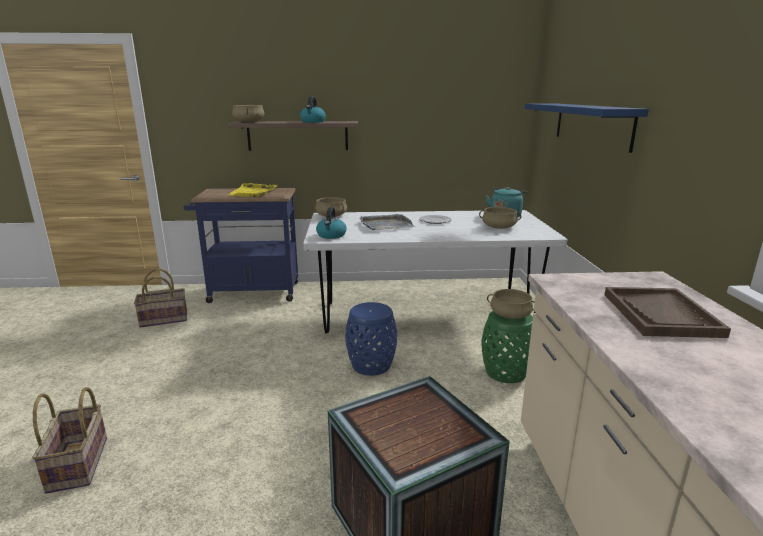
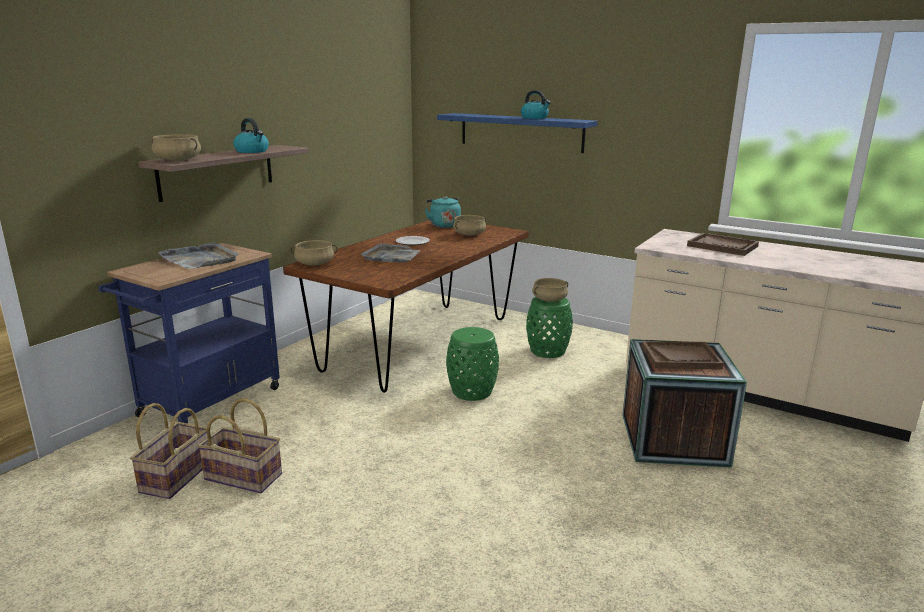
camera: 55 degrees left, 0 degrees up
basket [32,387,107,494] -> basket moved to [198,398,282,493]
yellow tray [228,183,277,197] -> grey tray [158,242,238,269]
white dining table [303,210,568,334] -> brown dining table [283,220,529,393]
kettle [316,207,347,239] -> kettle moved to [521,90,551,119]
blue stool [345,302,397,376] -> green stool [446,327,499,401]
none -> brown tray [642,341,724,369]

